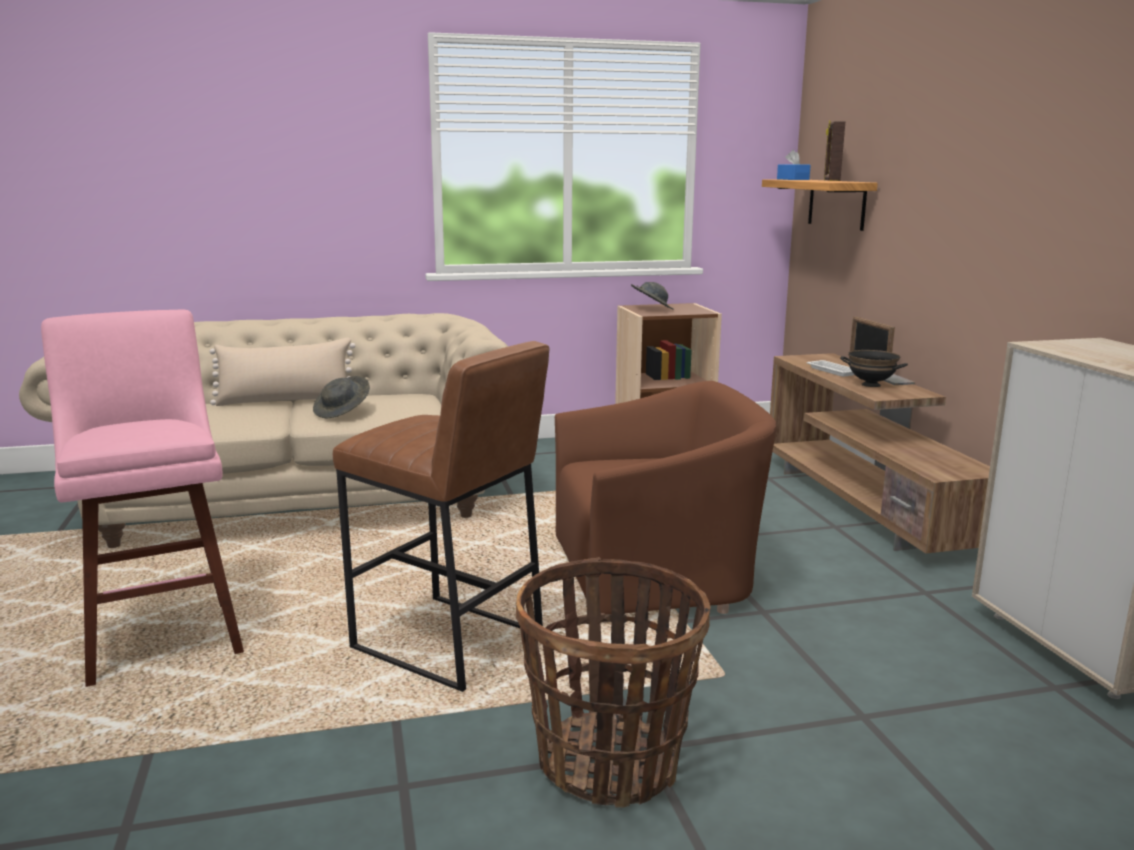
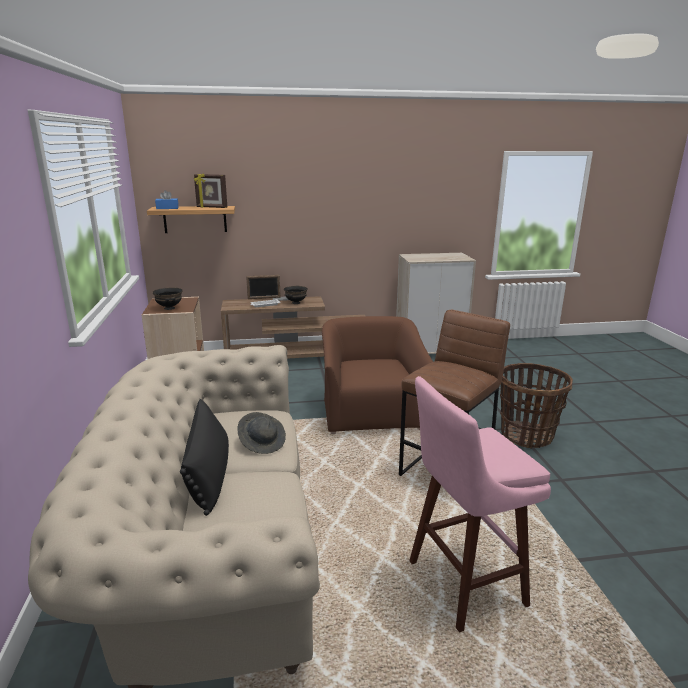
camera: 85 degrees left, 5 degrees up
beige pillow [210,338,355,406] -> black pillow [180,399,229,516]
grey hat [631,282,674,310] -> black bowl [152,287,183,310]

